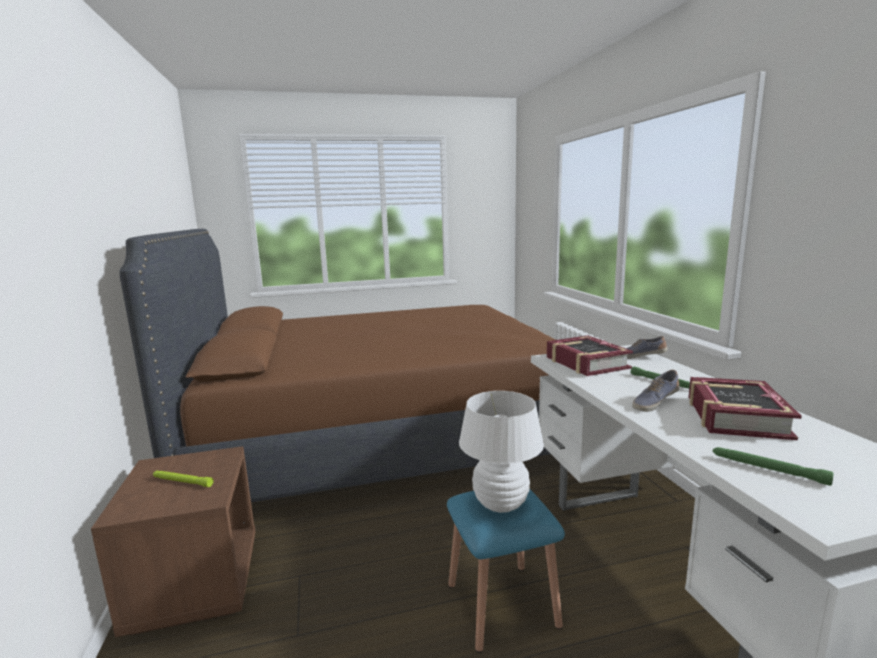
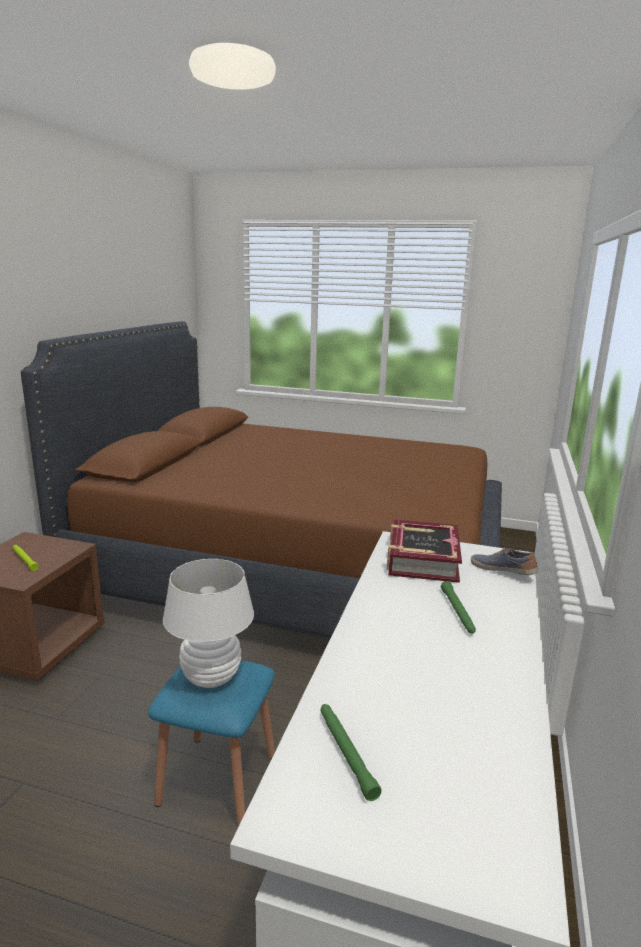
camera: 30 degrees right, 5 degrees up
shoe [632,370,680,412] -> none
book [689,377,802,440] -> none

